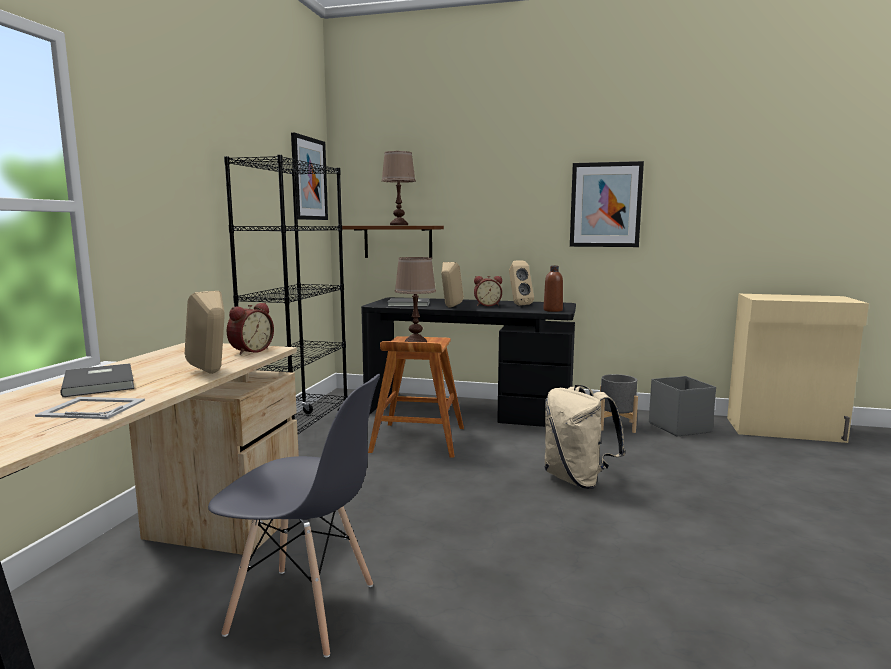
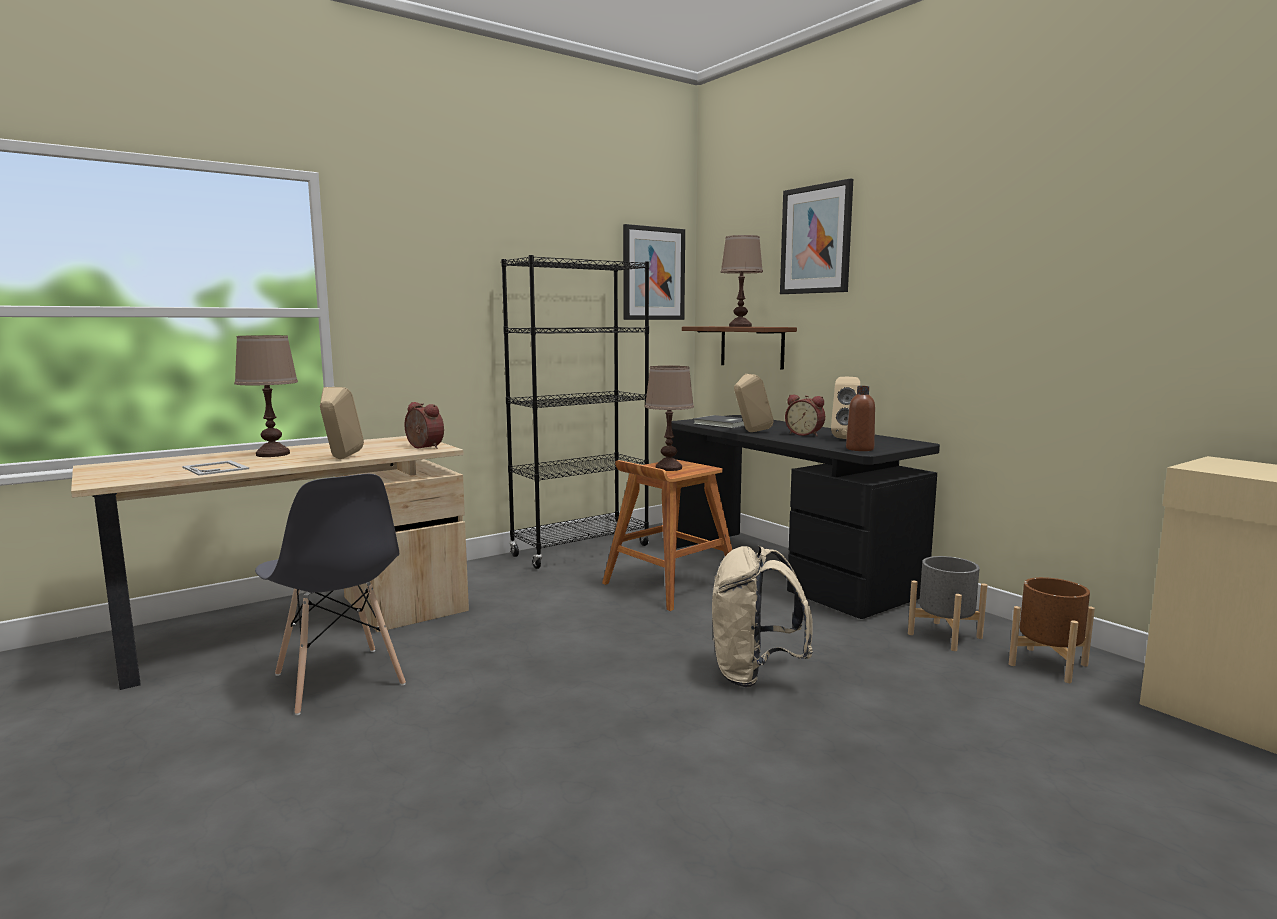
camera: 40 degrees right, 0 degrees up
grey book [60,363,134,397] -> brown table lamp [234,335,298,457]
alarm clock [226,303,274,355] -> alarm clock turned 120 degrees counterclockwise [404,402,444,449]
picture [570,161,644,247] -> picture moved to [780,178,853,294]
grey storage box [649,376,716,437] -> brown planter [1009,577,1095,683]

